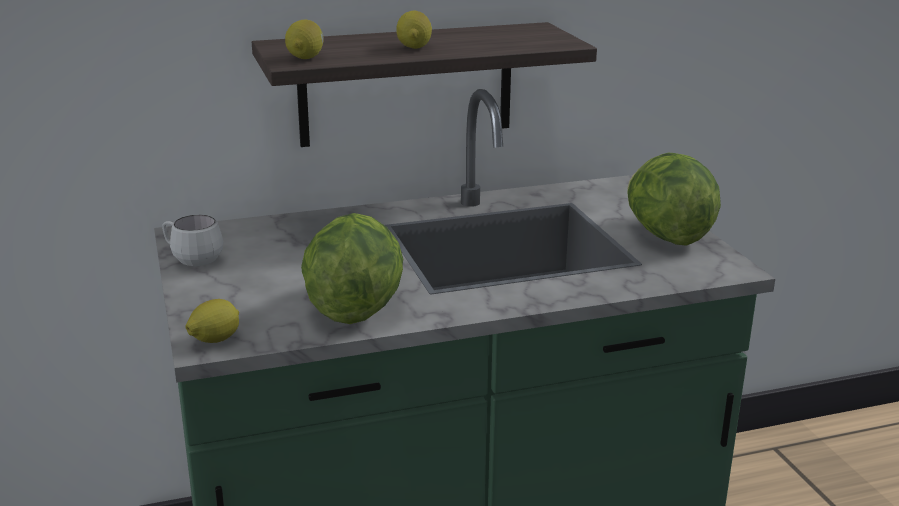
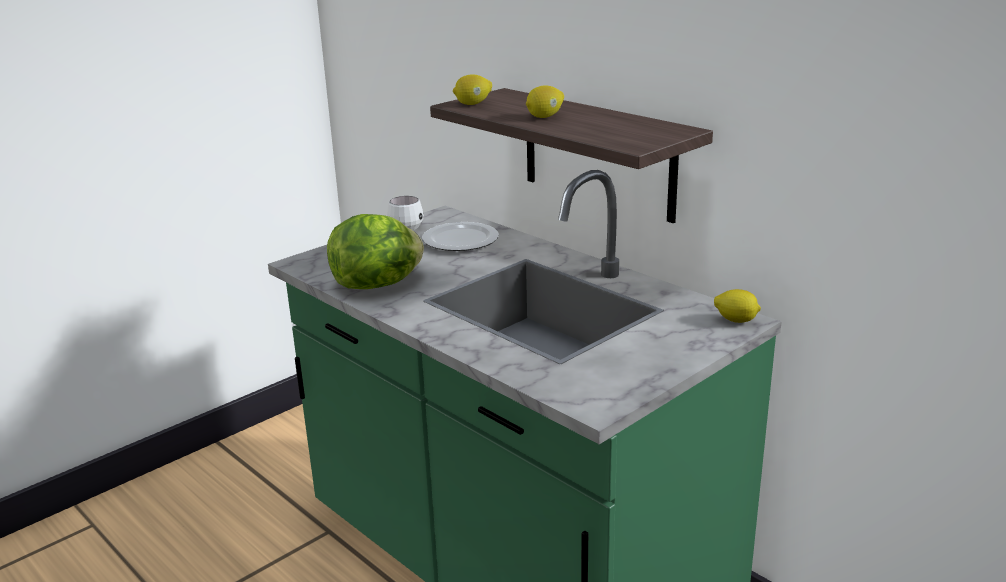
camera: 65 degrees right, 0 degrees up
lemon [185,299,239,343] -> lemon moved to [714,289,761,323]
lettuce [627,153,721,246] -> none
none -> plate [422,222,499,251]

